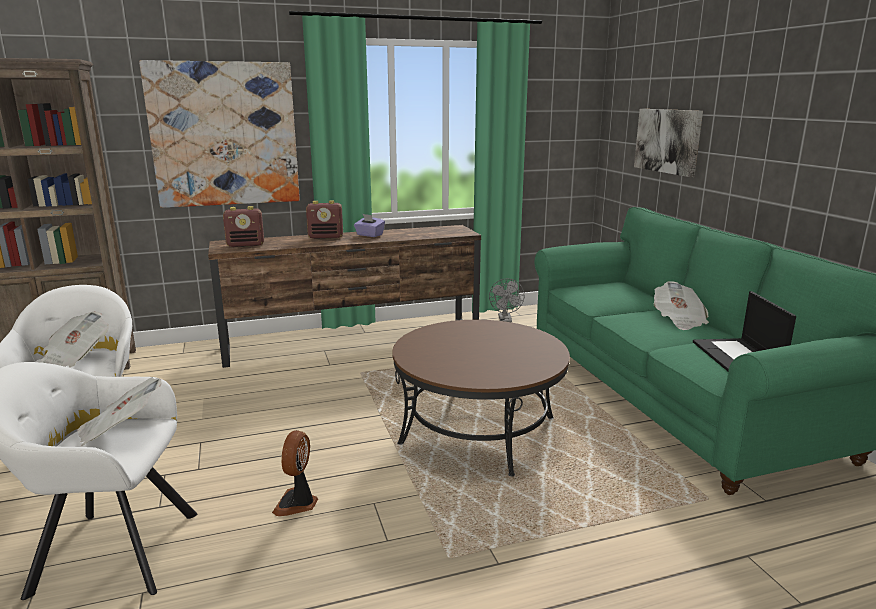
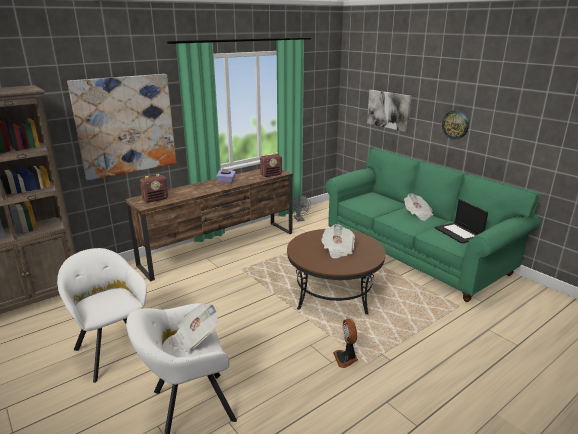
camera: 20 degrees left, 5 degrees up
newspaper [40,312,109,367] -> newspaper moved to [321,224,355,258]
fan [272,430,318,516] -> fan moved to [333,319,358,368]
radio [306,200,343,239] -> radio moved to [260,153,282,177]
none -> wall clock [442,110,469,139]

